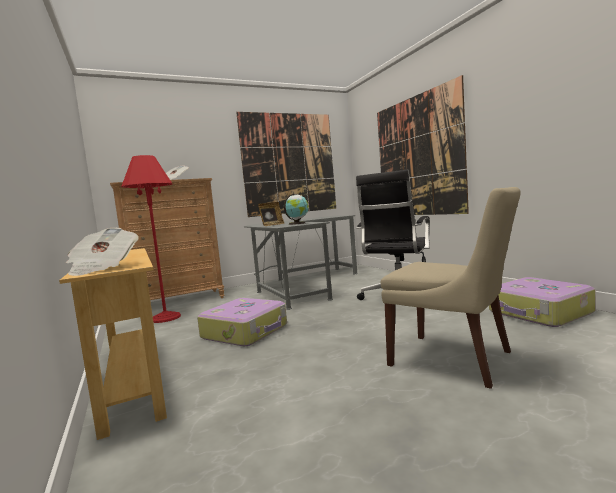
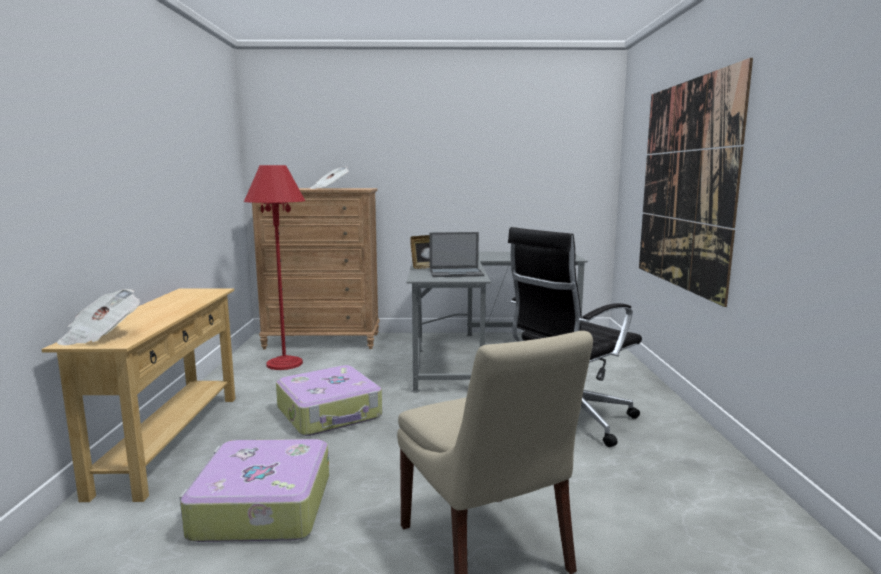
camera: 25 degrees right, 5 degrees up
picture [236,112,336,217] -> none
globe [284,194,309,225] -> laptop [430,232,484,277]
suitcase [489,277,595,327] -> suitcase moved to [180,439,329,542]

